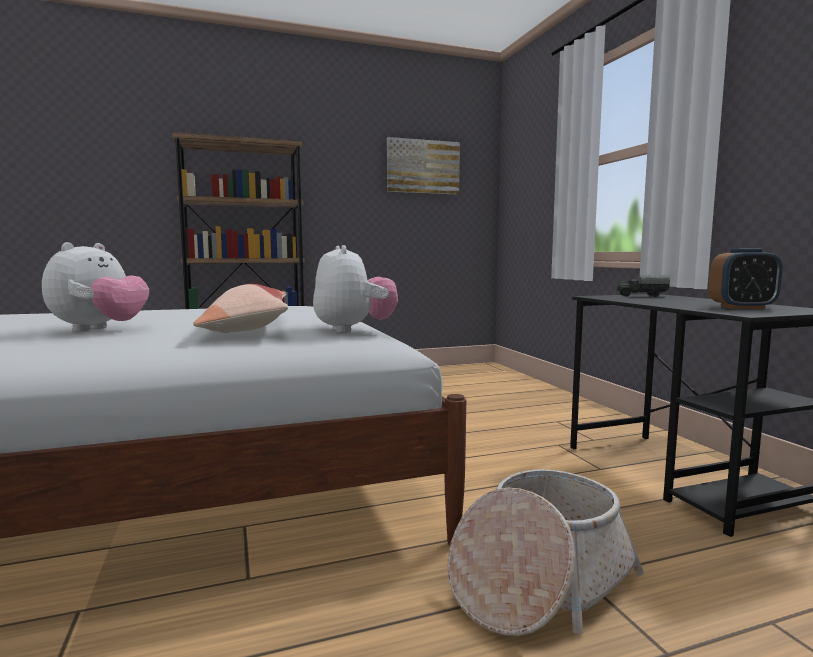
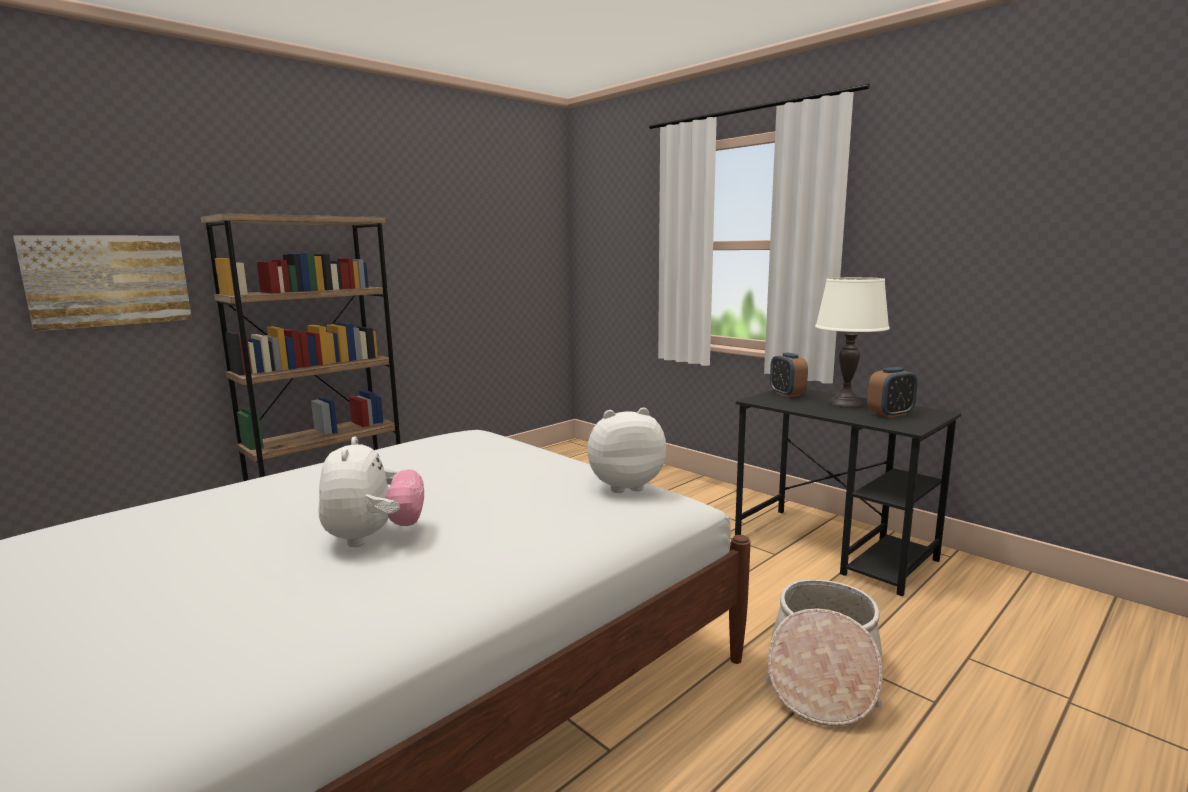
camera: 25 degrees left, 5 degrees up
pillow [193,284,288,333] -> none
plush toy [313,245,398,333] -> plush toy turned 60 degrees counterclockwise [587,408,666,493]
picture [387,137,460,194] -> picture moved to [13,235,192,331]
toy truck [616,275,670,297] -> alarm clock [770,353,808,397]
none -> white table lamp [815,277,890,408]

